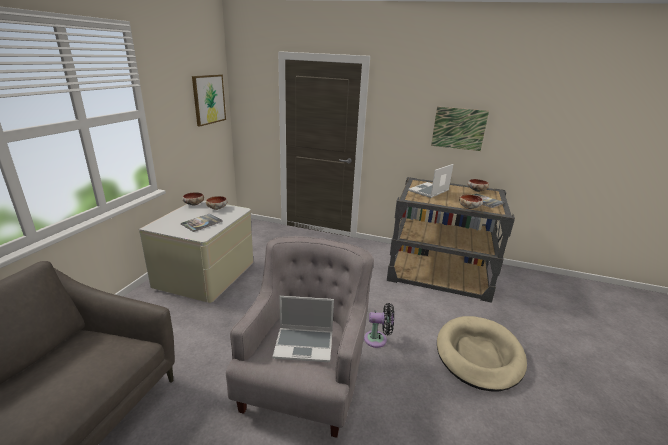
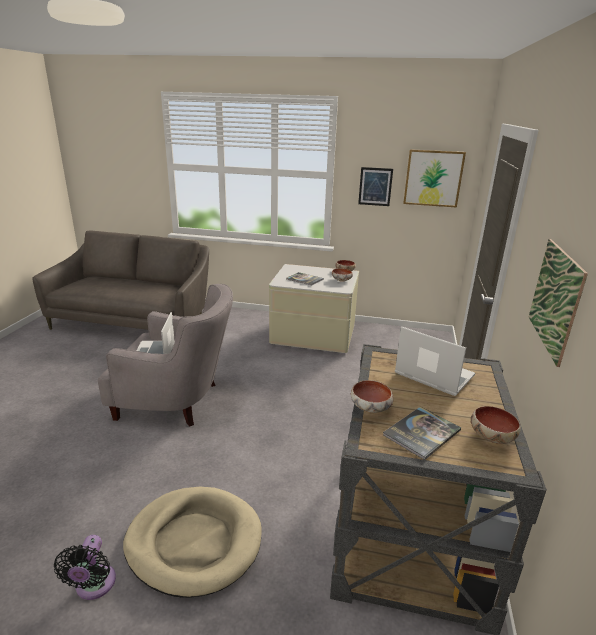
camera: 85 degrees right, 0 degrees up
black fan [364,303,394,348] -> black fan moved to [54,535,116,600]
none -> picture [358,167,393,206]

